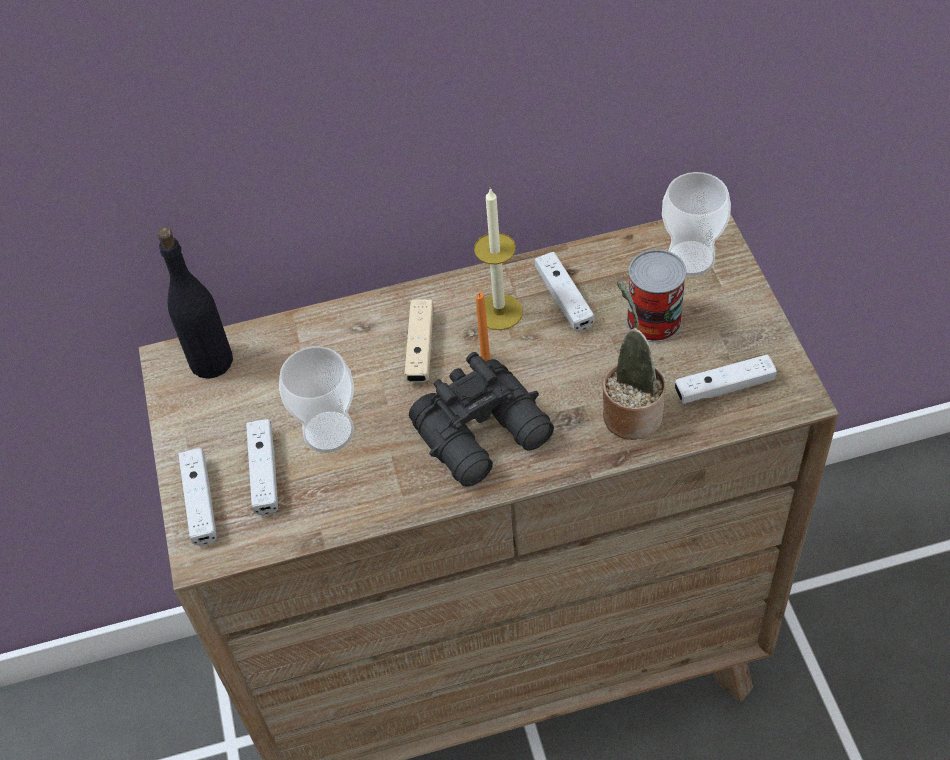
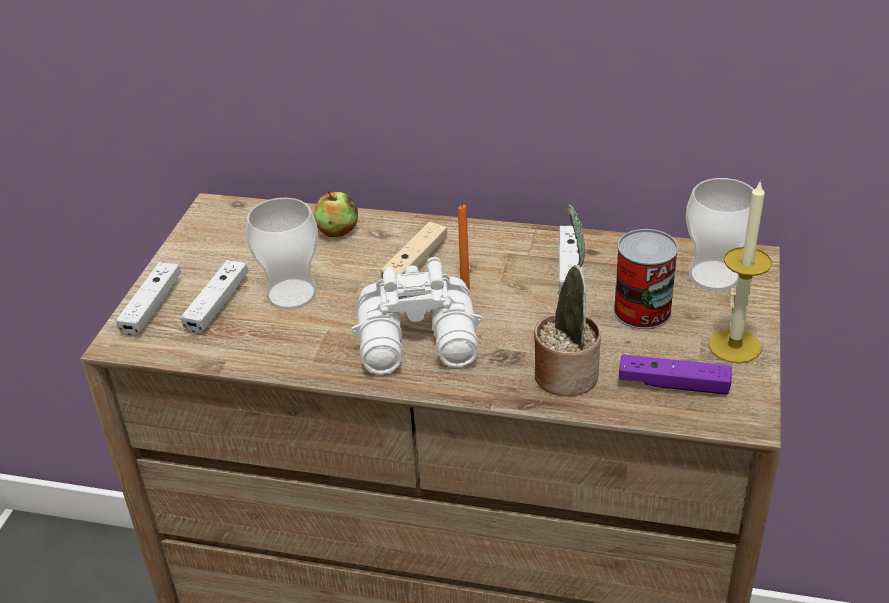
camera: 25 degrees right, 15 degrees down
black bottle [157,227,233,379] -> none
black binoculars [409,352,554,487] -> white binoculars [351,257,483,375]
candle [474,187,523,330] -> candle moved to [708,180,772,363]
white game controller [675,355,777,404] -> purple game controller [619,354,732,395]
none -> apple [314,191,358,237]

